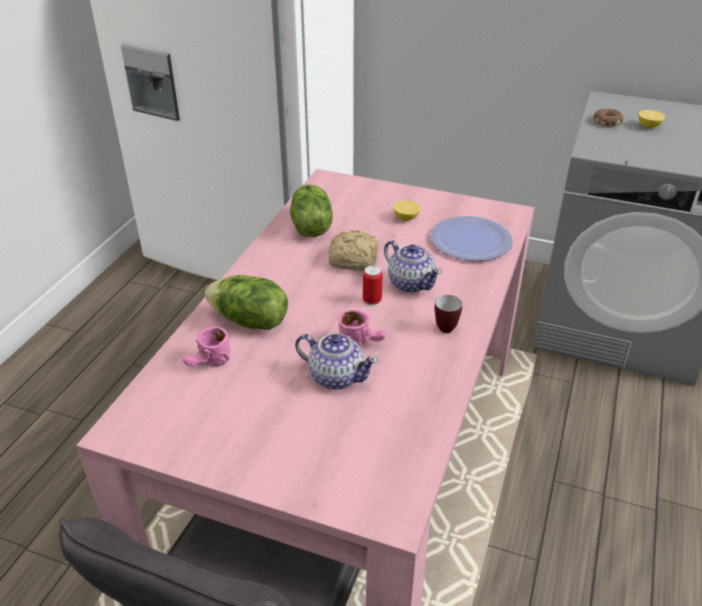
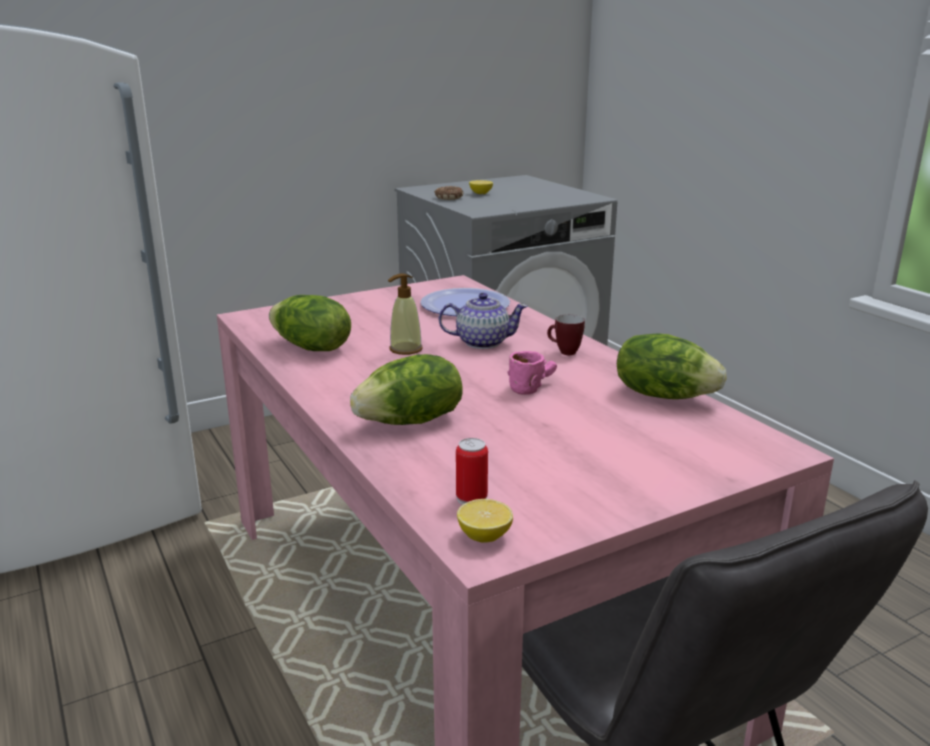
camera: 50 degrees left, 15 degrees down
pink mug [183,327,230,367] -> none
teapot [295,333,379,390] -> none
bread [329,230,378,271] -> soap dispenser [388,274,423,355]
can [363,265,383,306] -> can moved to [456,438,488,505]
lemon [393,200,421,221] -> lemon moved to [457,499,513,543]
none -> lettuce [617,333,726,399]

